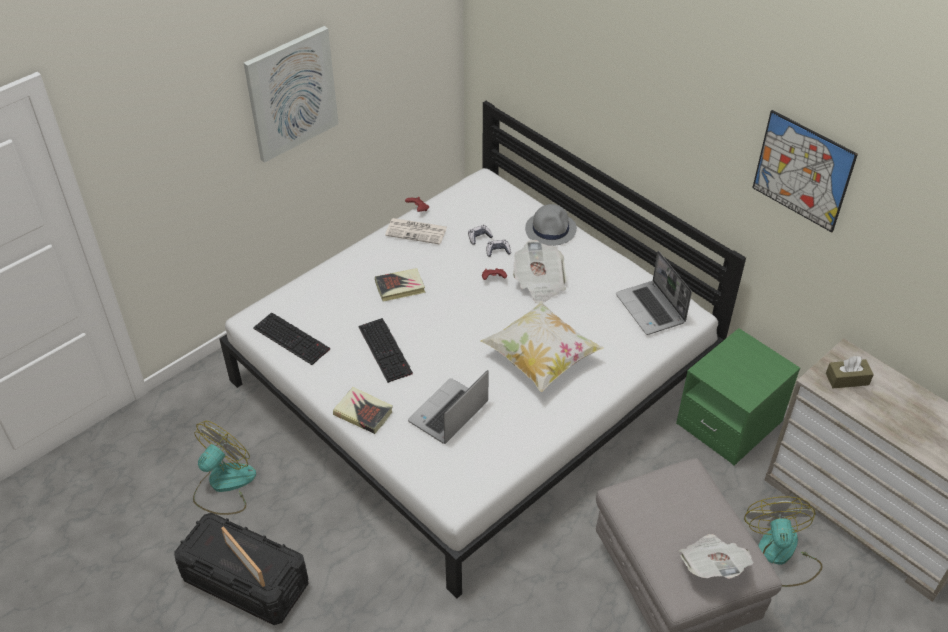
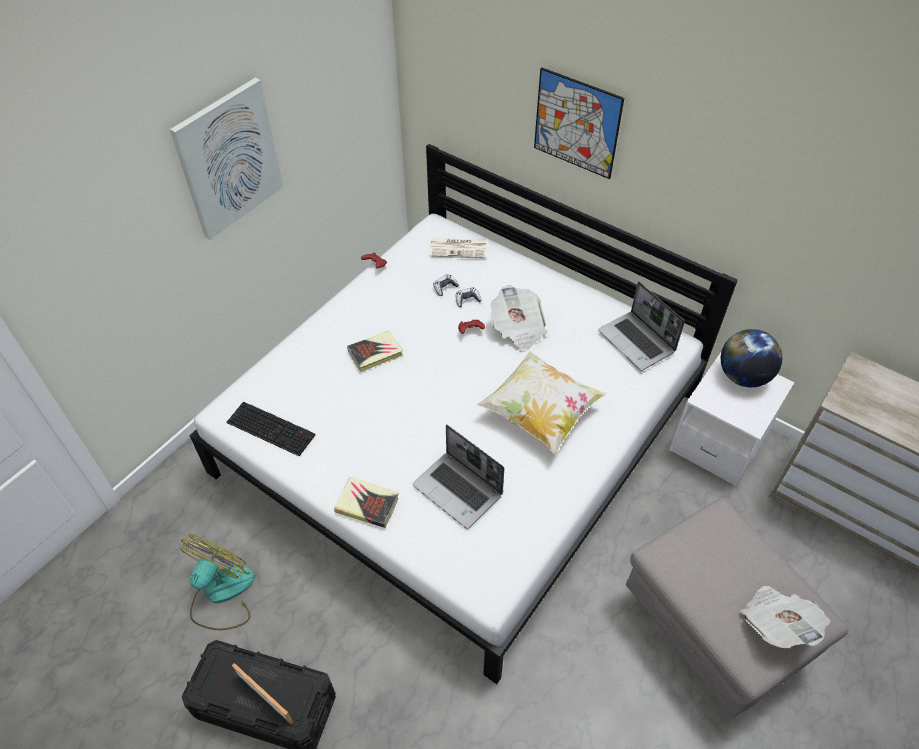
camera: 10 degrees left, 5 degrees up
keyboard [358,318,413,383] -> none
newspaper [385,218,447,245] -> newspaper moved to [429,238,487,259]
laptop [408,370,489,444] -> laptop turned 75 degrees counterclockwise [413,424,504,529]
grey hat [525,204,577,246] -> none
green nightstand [676,328,800,465] -> white nightstand [670,351,795,486]
fan [744,497,823,587] -> none
picture [752,110,858,232] -> picture moved to [534,67,624,179]
brown tissue box [826,356,874,388] -> none
none -> globe [721,329,782,387]

